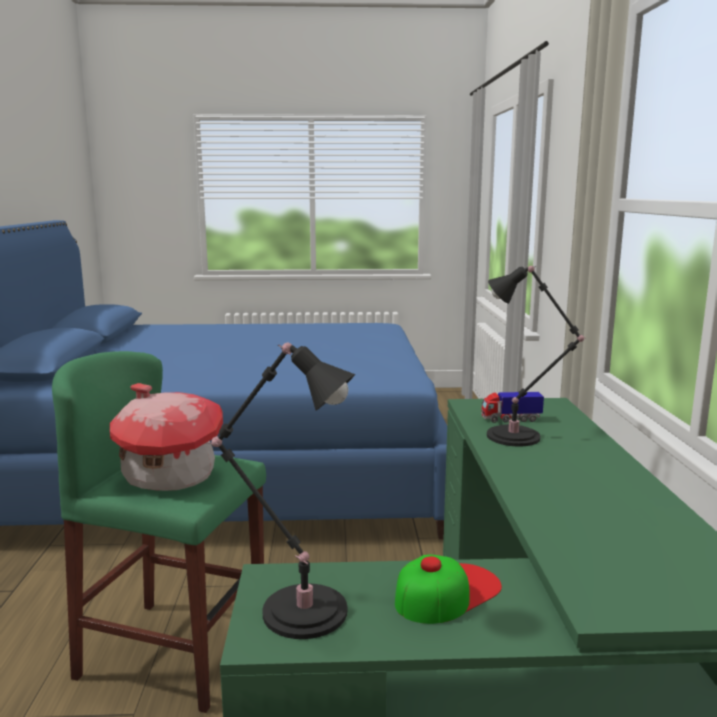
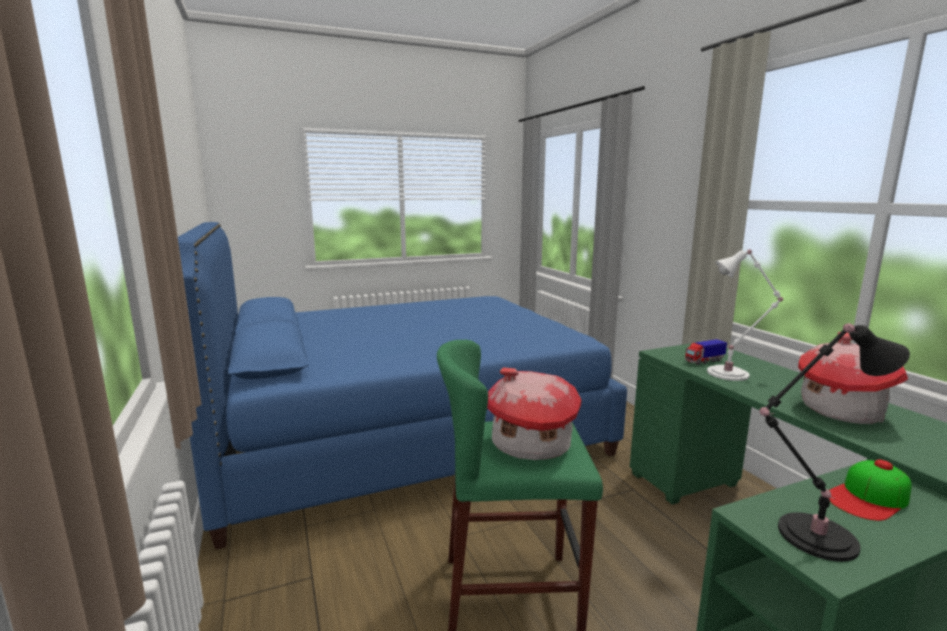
camera: 20 degrees left, 0 degrees up
cap [395,554,502,624] -> cap turned 150 degrees counterclockwise [829,460,912,521]
black table lamp [487,266,586,447] -> white table lamp [707,249,783,381]
none -> toy house [798,332,908,424]

